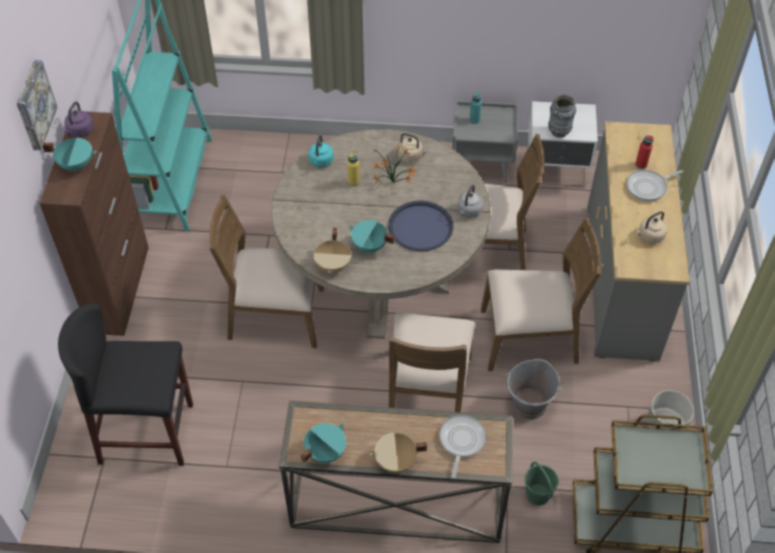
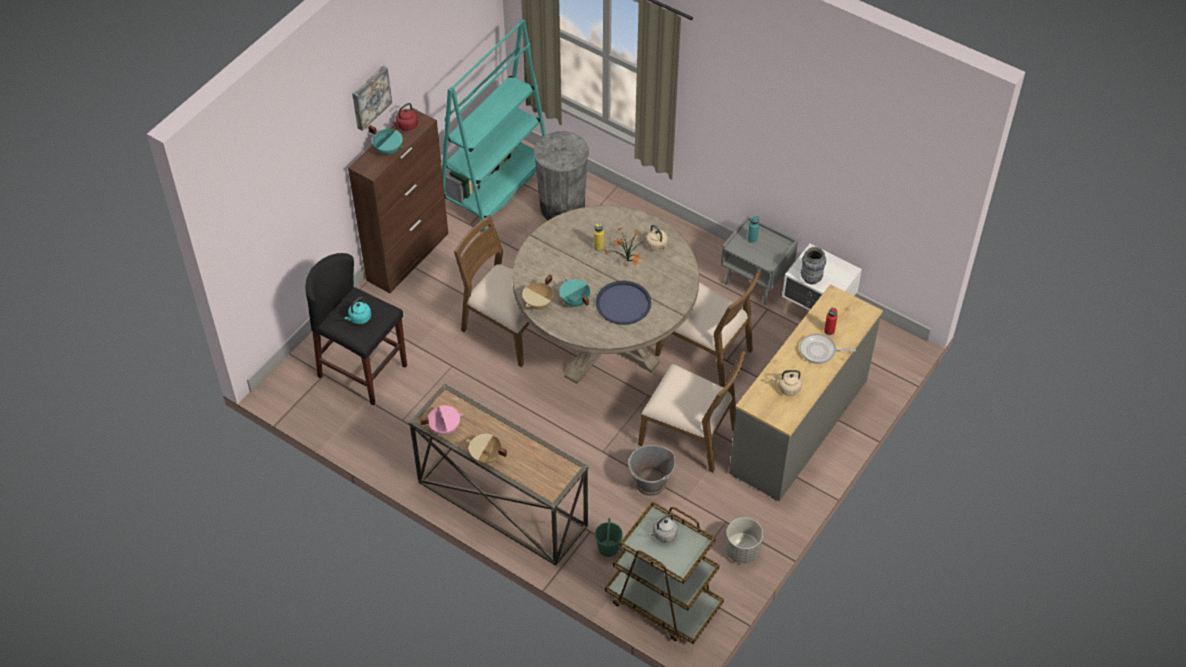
camera: 30 degrees right, 0 degrees up
purple kettle [64,102,94,137] -> red kettle [392,103,418,131]
turquoise cooking pot [301,423,346,463] -> pink cooking pot [420,405,464,435]
turquoise kettle [308,135,334,167] -> turquoise kettle moved to [344,297,371,324]
brown chair [389,313,475,412] -> none
frying pan [439,415,487,478] -> none
grey kettle [457,185,483,218] -> grey kettle moved to [648,514,678,542]
none -> grey trash can [534,131,589,220]

